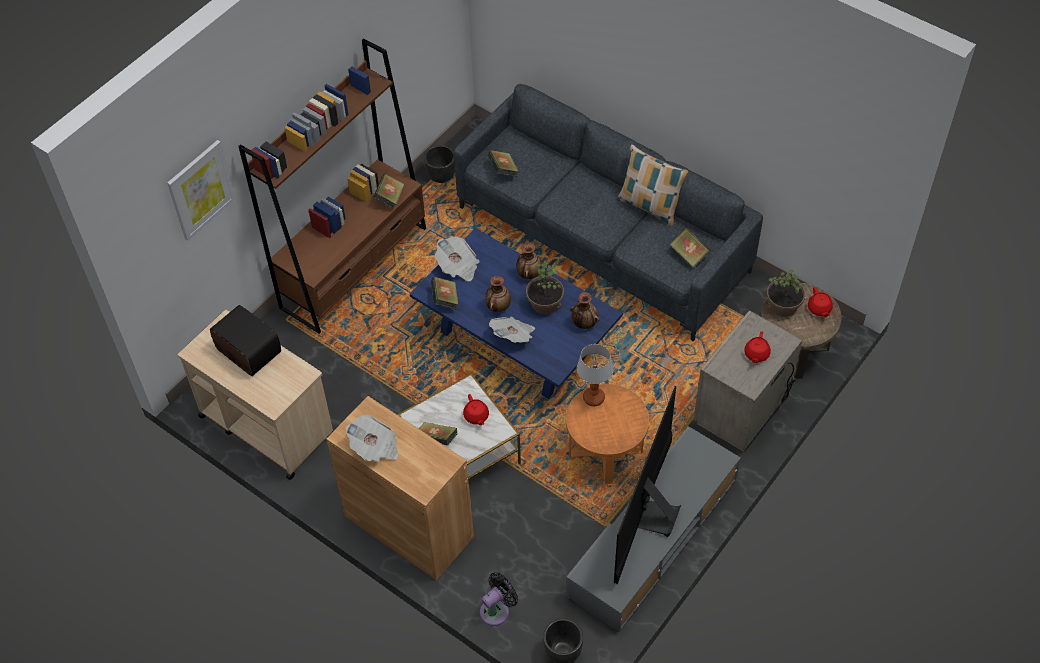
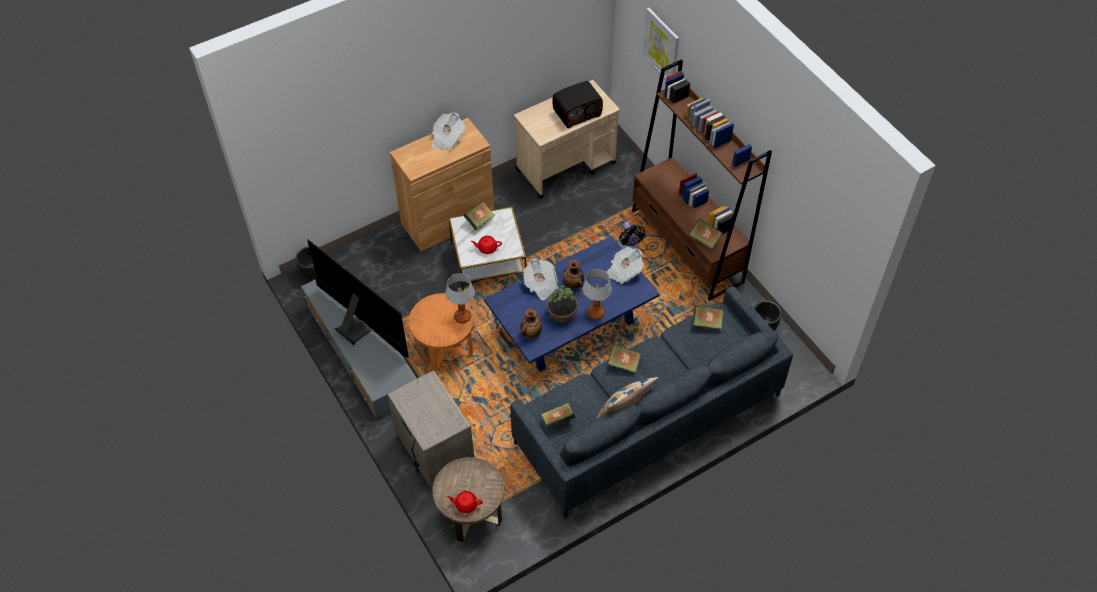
camera: 110 degrees right, 0 degrees up
book [431,277,459,309] -> book moved to [607,344,641,372]
black fan [480,572,518,626] -> black fan moved to [618,221,645,249]
vase [517,243,542,279] -> table lamp [583,269,612,320]
red teapot [744,331,771,363] -> none
potted plant [765,269,806,317] -> none

